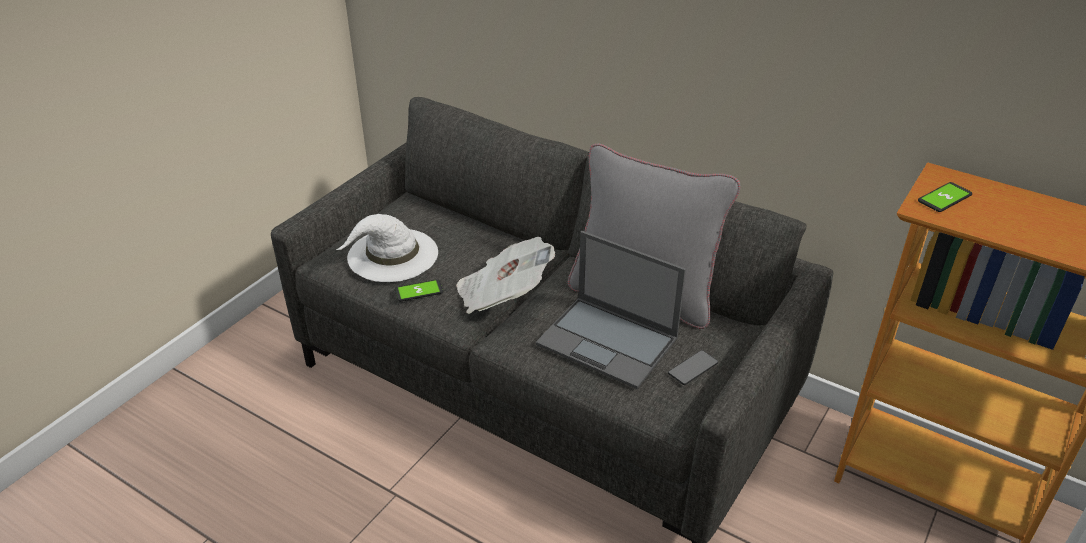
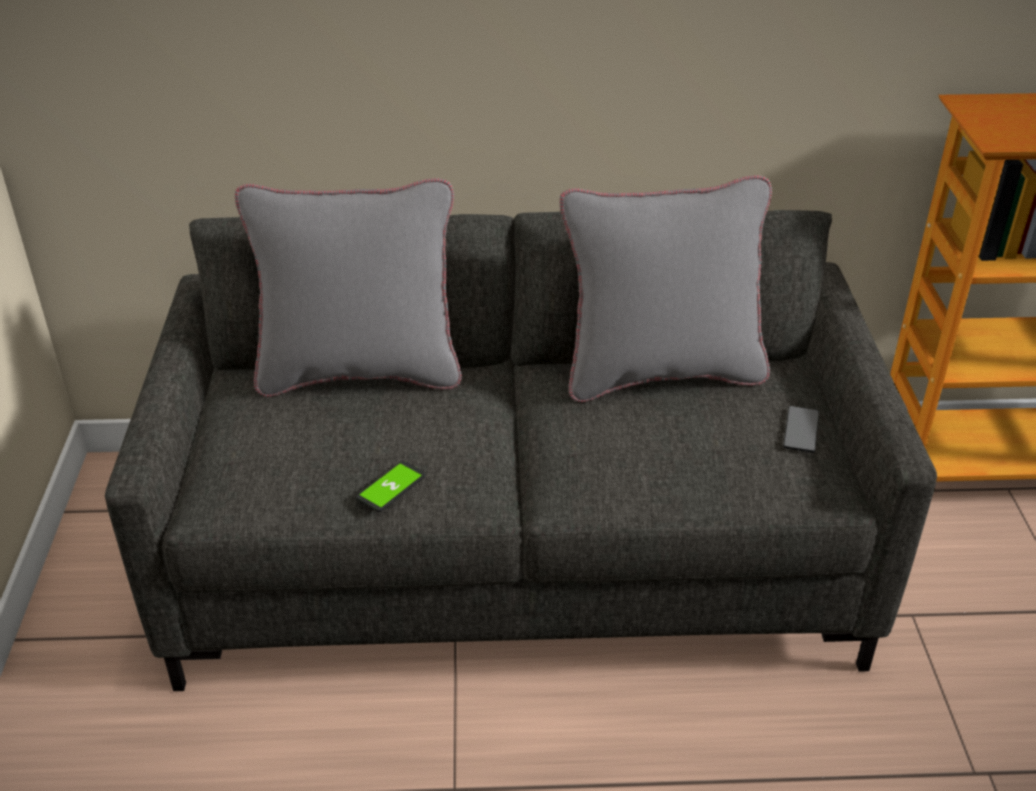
camera: 35 degrees left, 0 degrees up
white hat [336,214,438,282] -> none
newspaper [456,237,555,314] -> none
laptop [536,231,686,389] -> none
phone [918,182,972,212] -> none
none -> grey pillow [235,178,462,397]

